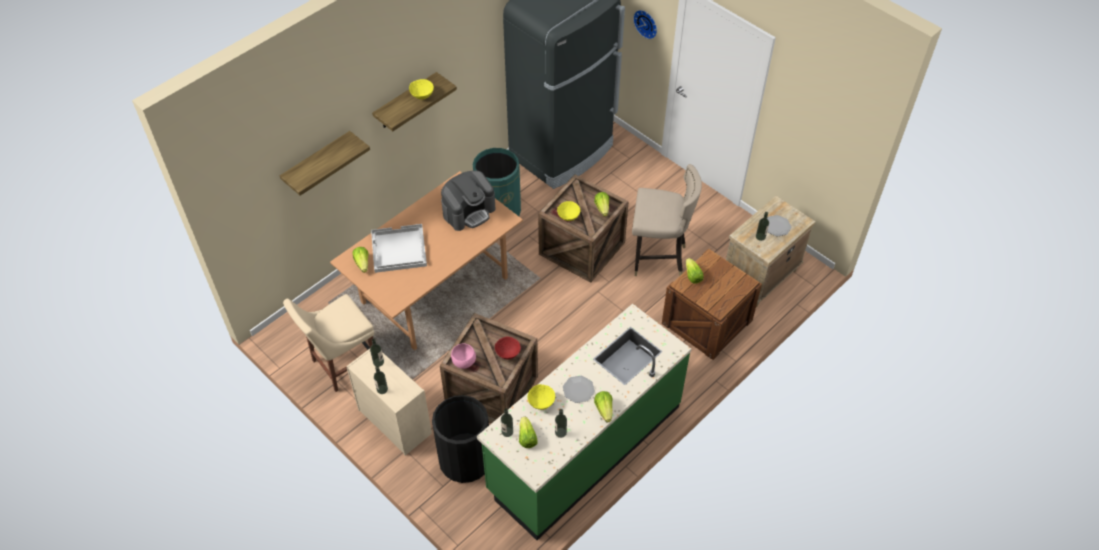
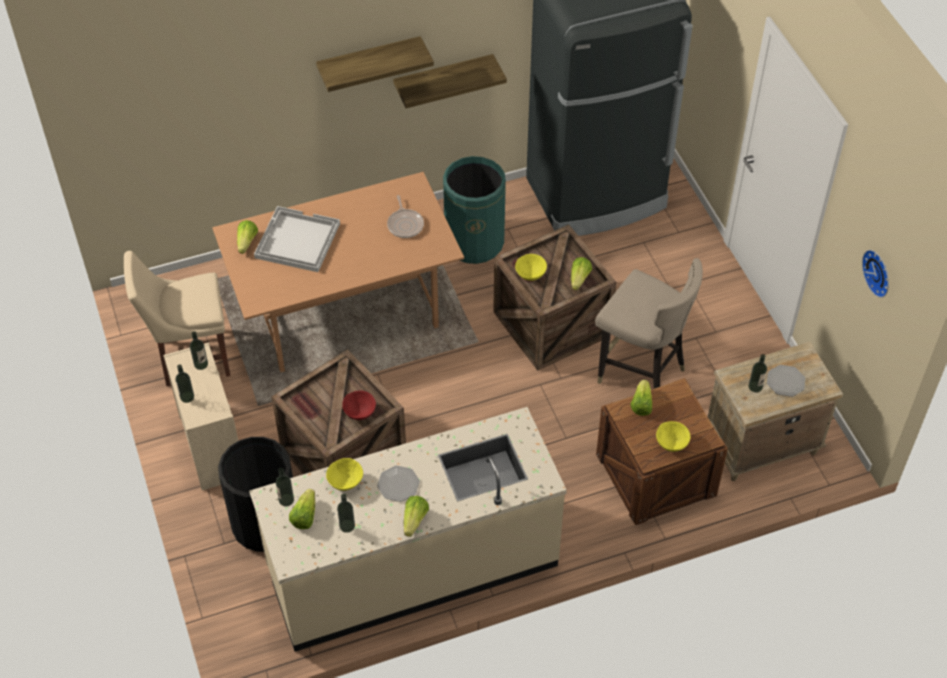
camera: 25 degrees right, 0 degrees up
shelf [280,131,370,196] -> shelf moved to [393,54,507,108]
yellow bowl [409,79,434,100] -> yellow bowl moved to [656,421,691,452]
coffee machine [441,170,496,231] -> frying pan [387,195,424,238]
pink bowl [451,343,476,369] -> none
green counter [477,304,691,540] -> beige counter [249,407,567,652]
wall clock [633,10,657,39] -> wall clock moved to [862,250,889,298]

